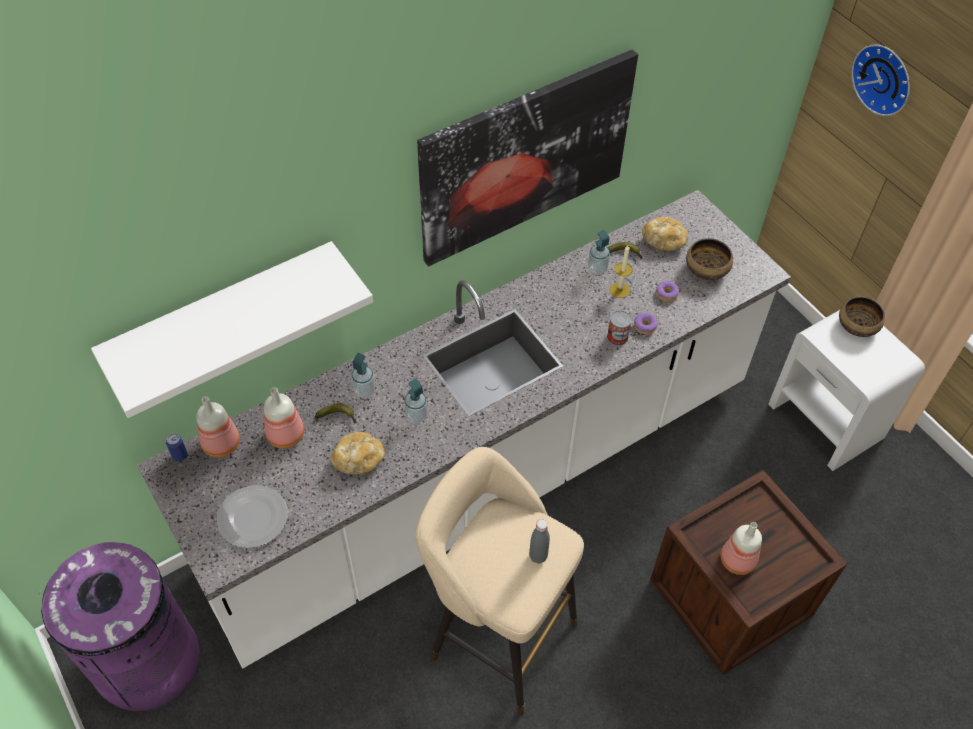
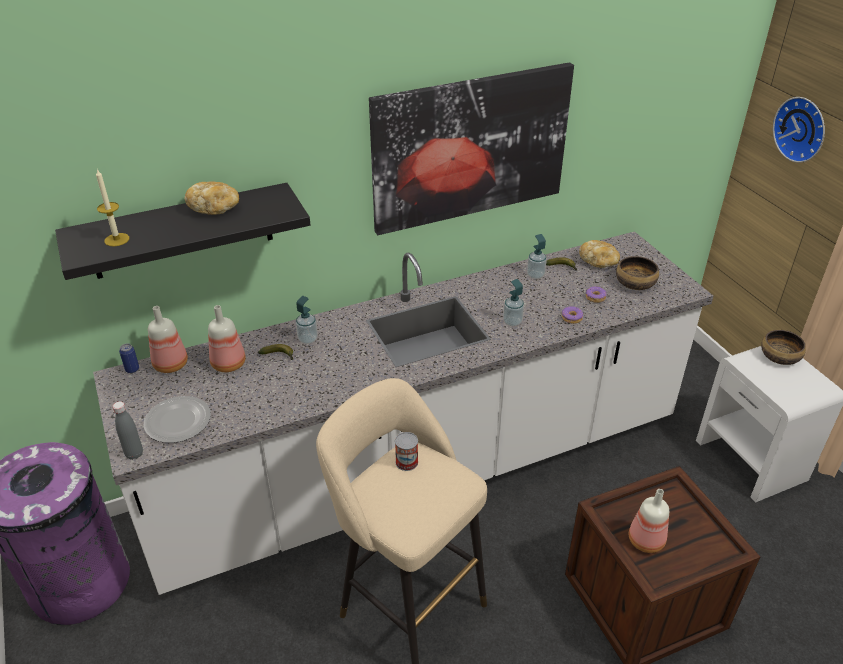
camera: 10 degrees right, 15 degrees down
white shelf [91,241,373,418] -> black shelf [55,183,310,280]
bread [331,432,385,474] -> bread moved to [185,181,239,215]
soap dispenser [404,378,428,423] -> soap dispenser moved to [503,279,524,326]
grey bottle [529,519,550,564] -> grey bottle moved to [113,401,143,460]
can [607,310,632,346] -> can moved to [395,432,418,471]
candle [610,245,633,298] -> candle moved to [96,169,129,246]

